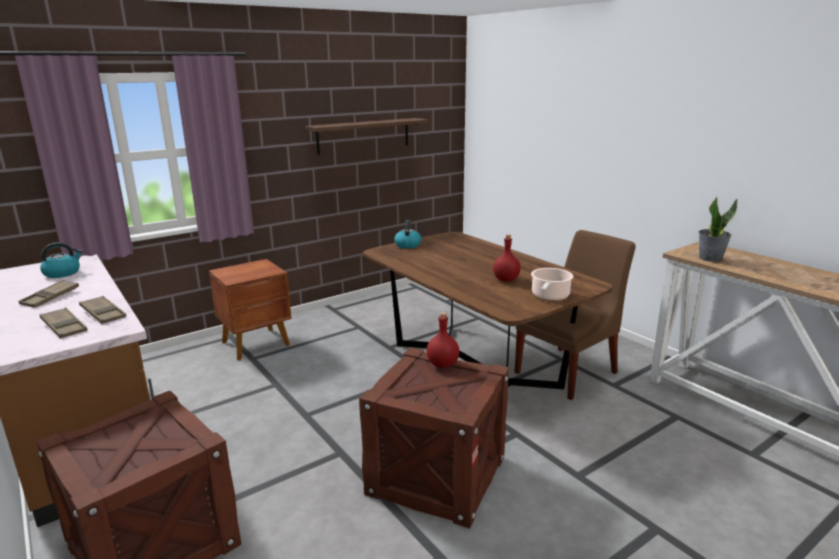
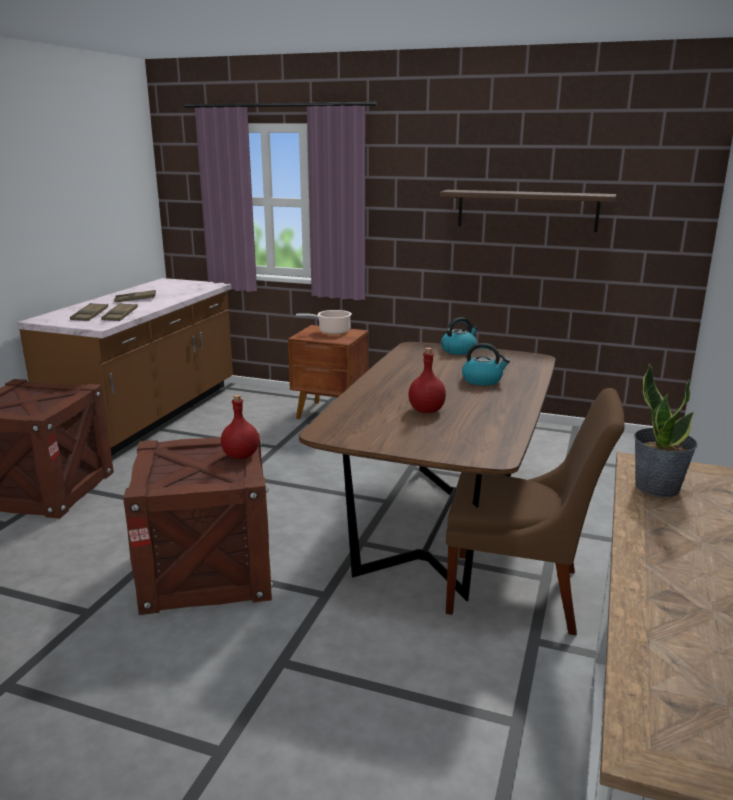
camera: 55 degrees right, 0 degrees up
kettle [40,242,83,278] -> kettle moved to [462,343,510,386]
cooking pot [531,268,573,301] -> cooking pot moved to [296,310,352,335]

